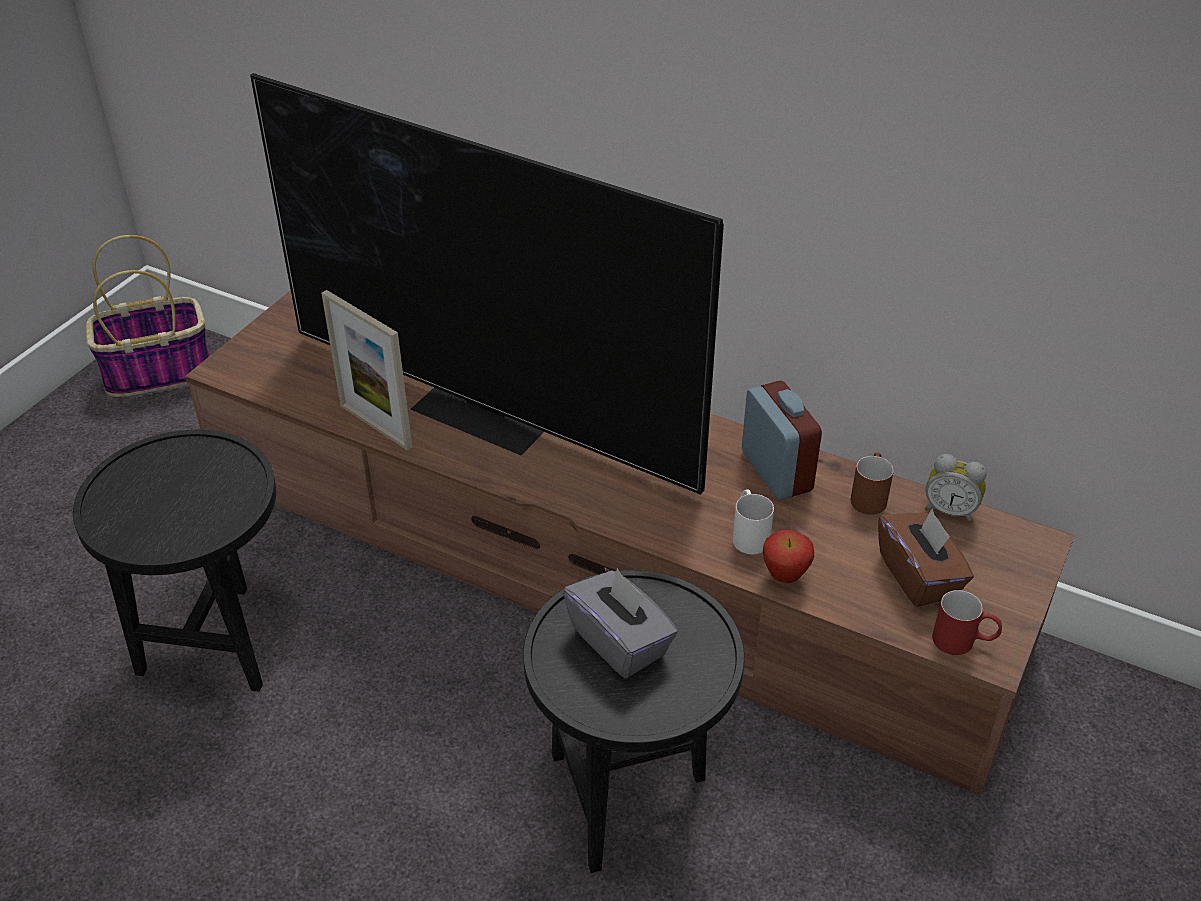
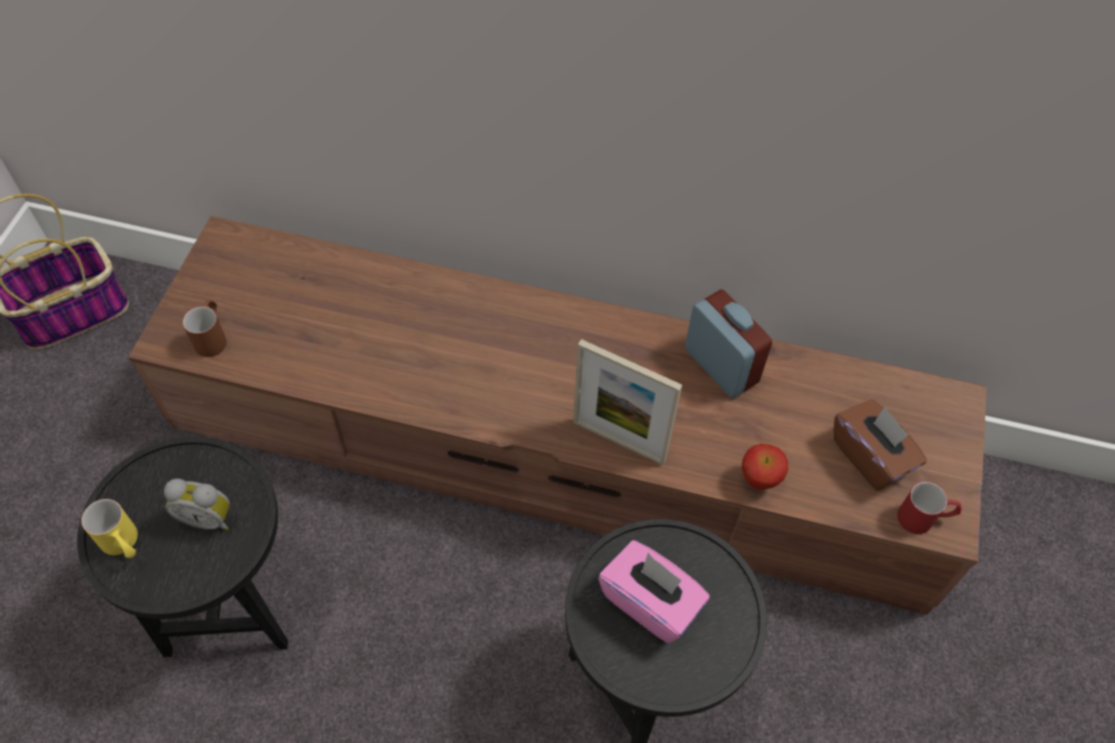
camera: 15 degrees left, 15 degrees up
television [250,73,724,495] -> none
picture frame [321,290,412,451] -> picture frame moved to [573,339,682,465]
grey tissue box [563,568,678,679] -> pink tissue box [598,540,710,643]
white mug [732,489,774,554] -> none
brown mug [850,453,894,515] -> brown mug moved to [183,300,227,357]
alarm clock [925,454,986,523] -> alarm clock moved to [164,479,230,531]
none -> yellow mug [81,499,138,558]

